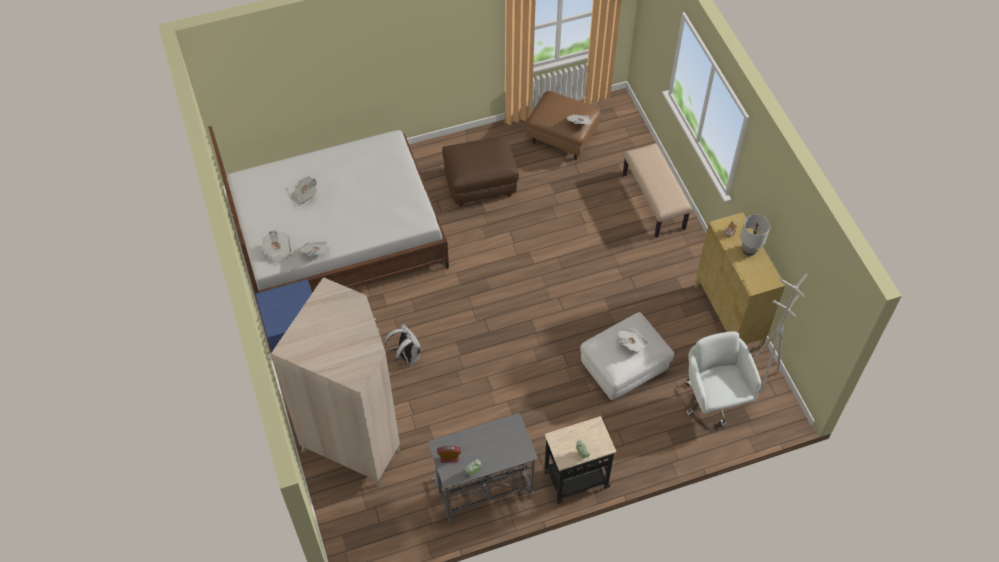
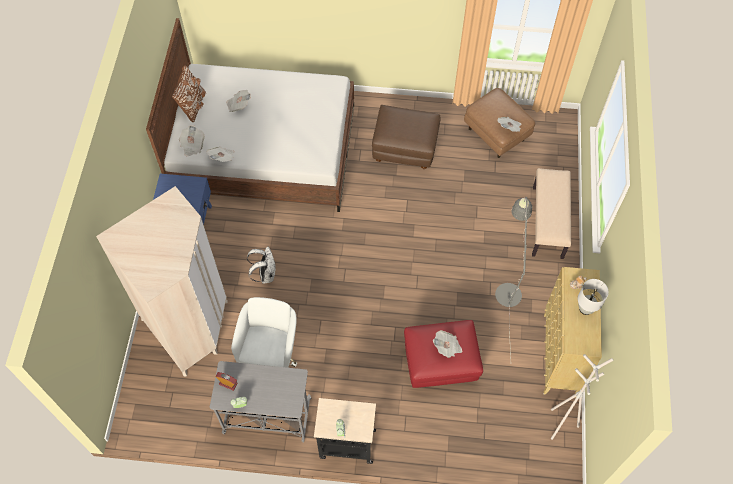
camera: 25 degrees right, 5 degrees up
white ottoman [580,312,674,400] -> red ottoman [404,320,483,388]
white office chair [686,332,761,426] -> white office chair moved to [231,297,297,368]
none -> brown pillow [172,65,207,122]
none -> grey floor lamp [495,197,532,357]

